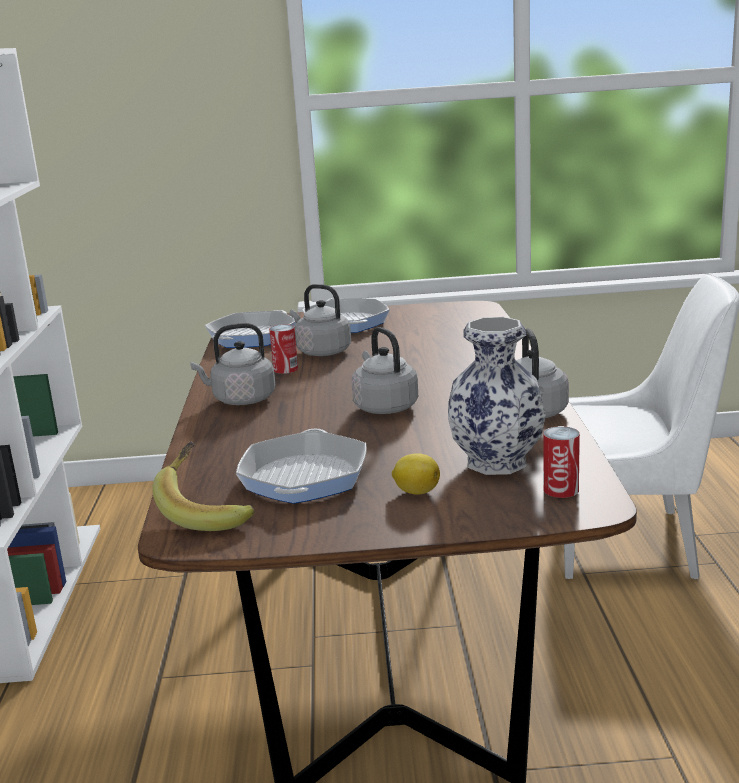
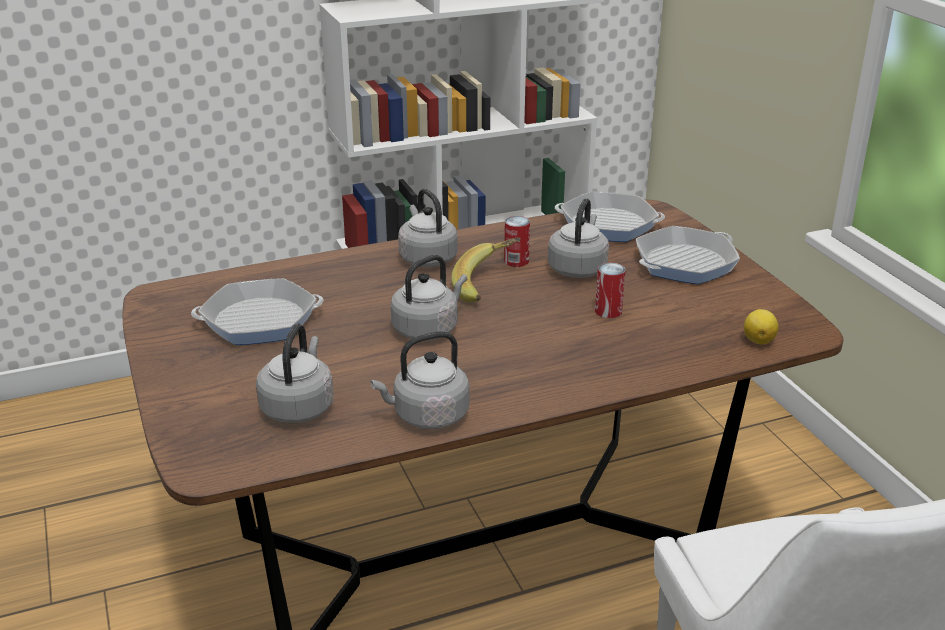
camera: 70 degrees right, 10 degrees up
banana [152,442,254,531] -> banana moved to [451,238,521,302]
lemon [391,453,440,495] -> lemon moved to [744,309,778,344]
vase [448,317,546,475] -> grey kettle [256,324,334,423]
can [543,426,580,498] -> can moved to [595,263,626,318]

